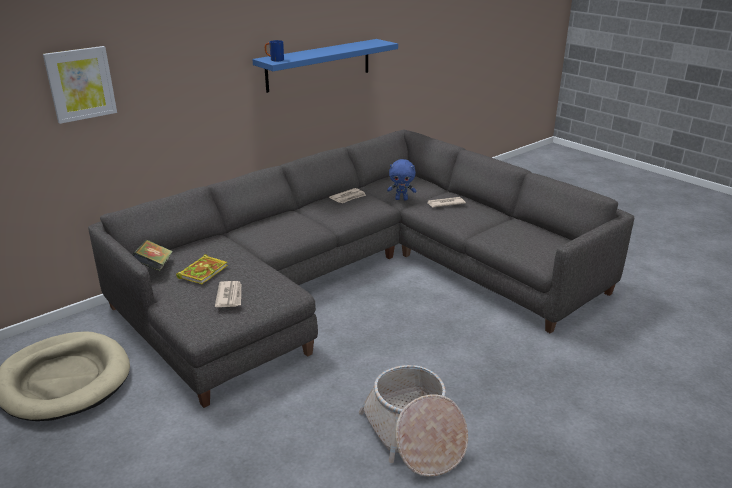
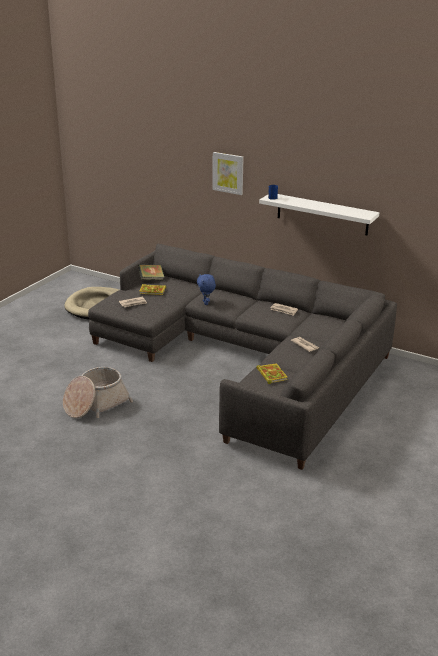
camera: 70 degrees right, 0 degrees up
picture [43,46,117,124] -> picture moved to [212,152,244,195]
blue shelf [252,39,398,93] -> white shelf [259,194,380,235]
blue plush toy [387,159,416,200] -> blue plush toy moved to [197,274,216,305]
none -> book [256,363,288,384]

